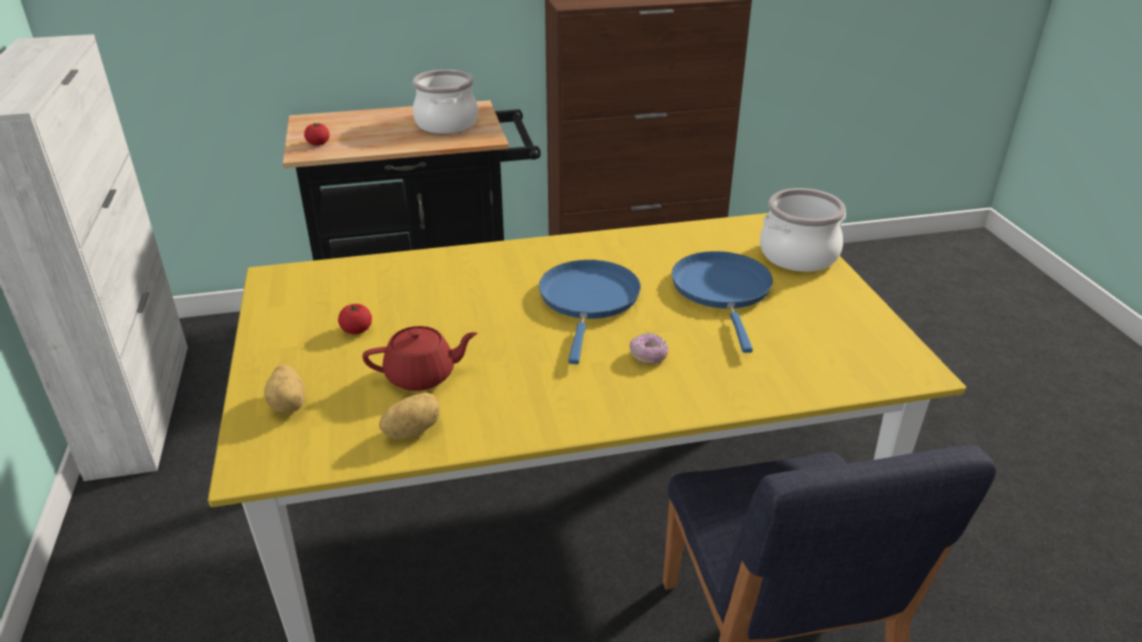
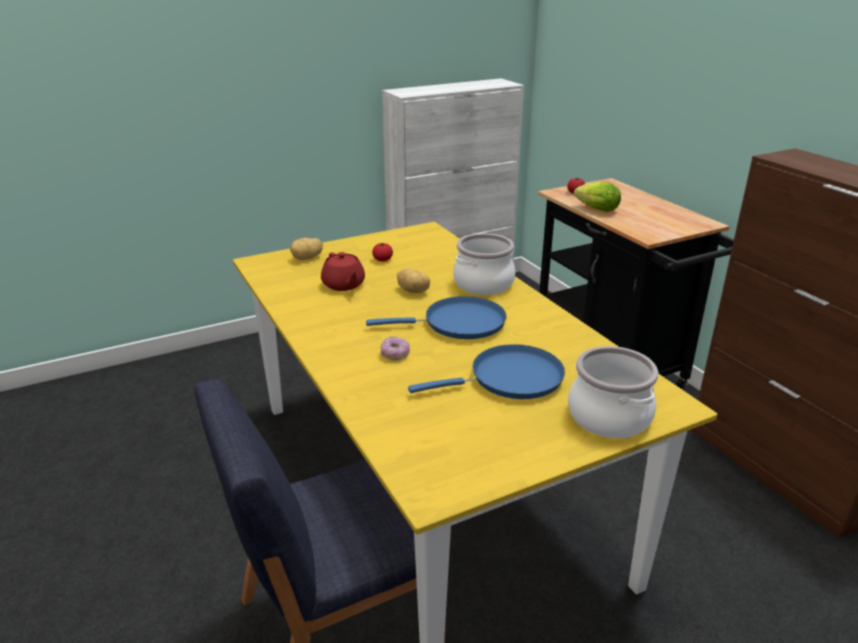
camera: 75 degrees right, 5 degrees down
potato [379,392,440,439] -> potato moved to [397,269,430,293]
cooking pot [413,70,478,134] -> cooking pot moved to [453,233,515,295]
none -> lettuce [574,181,621,212]

